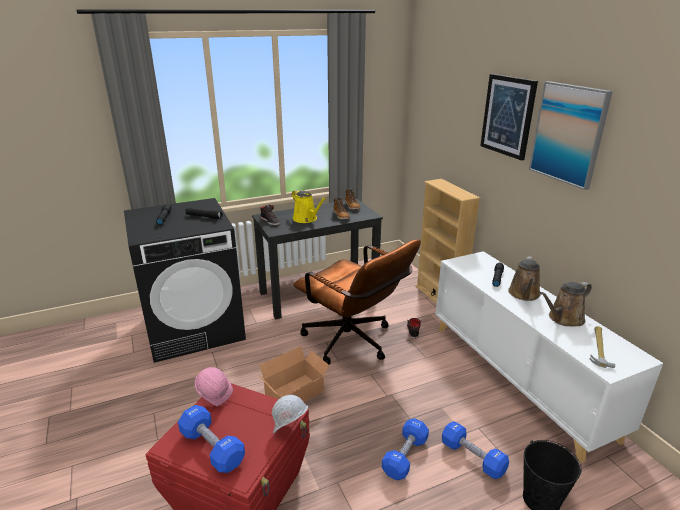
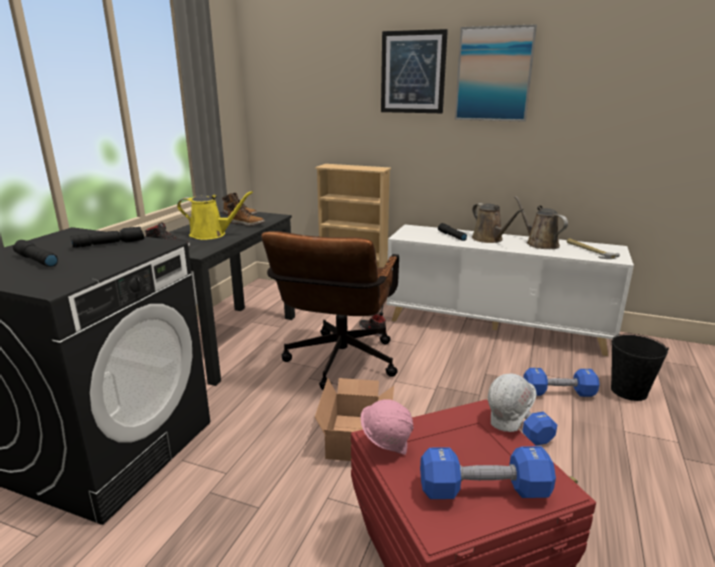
camera: 45 degrees left, 5 degrees down
brown office chair [294,239,421,365] -> brown office chair turned 105 degrees clockwise [261,231,399,390]
brown watering can [539,282,592,326] -> brown watering can turned 135 degrees clockwise [515,196,568,249]

